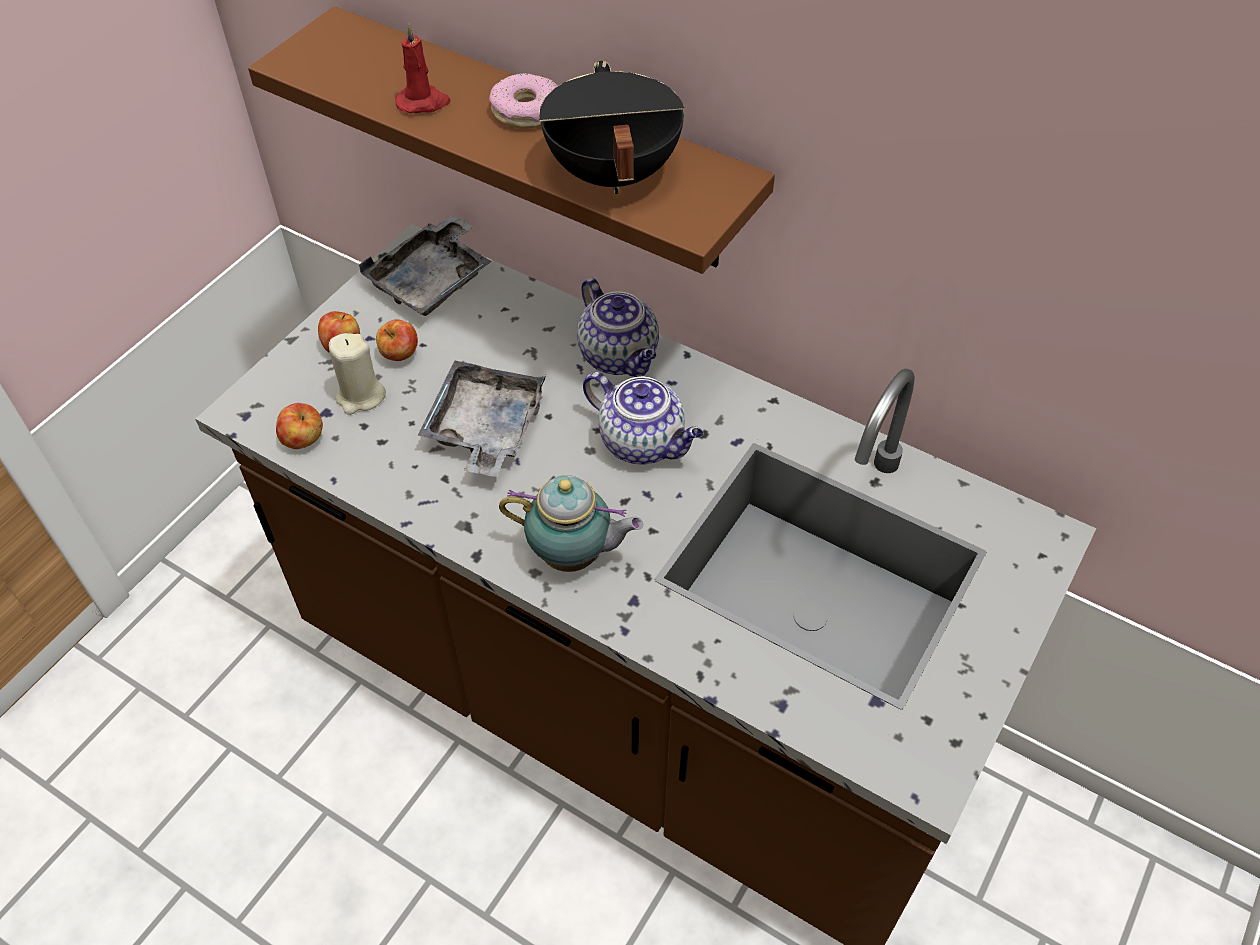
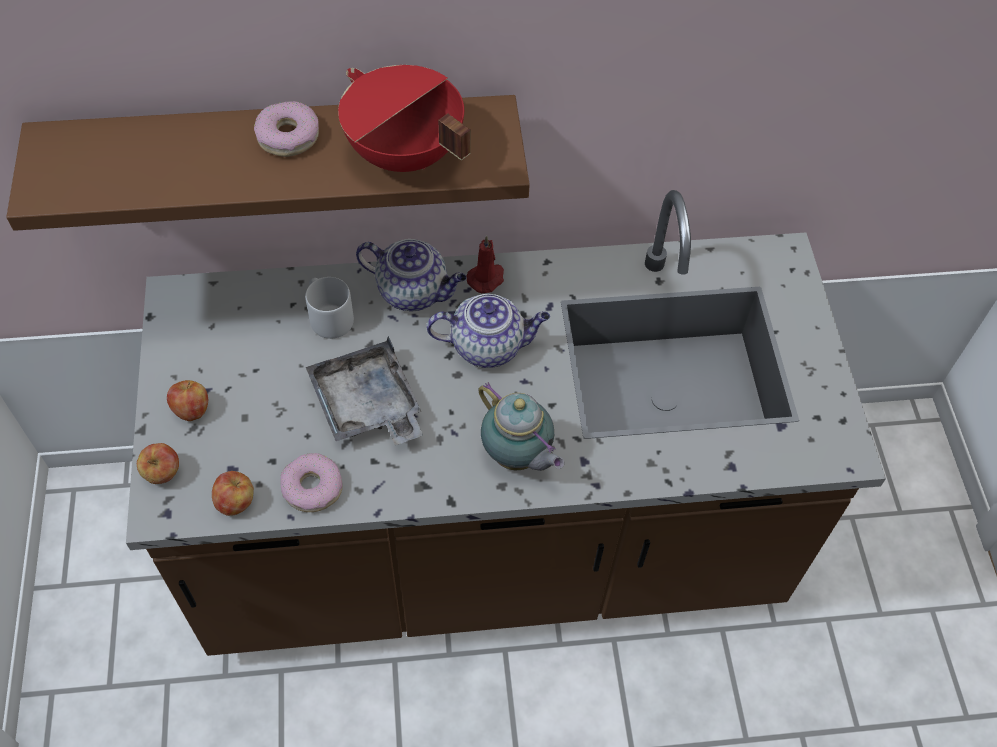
camera: 40 degrees left, 5 degrees up
beige candle [329,333,386,415] -> none
grey tray [359,214,492,316] -> none
apple [376,319,418,361] -> apple moved to [137,443,179,484]
red candle [396,24,451,114] -> red candle moved to [466,236,504,293]
teapot [499,475,643,572] -> teapot turned 75 degrees clockwise [478,382,565,471]
black cooking pot [539,61,684,194] -> red cooking pot [338,65,471,172]
none -> donut [280,453,343,512]
none -> grey mug [305,277,354,339]

